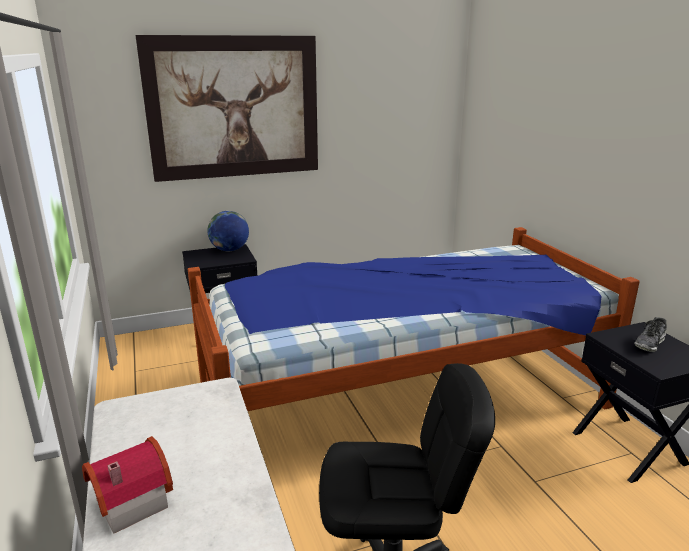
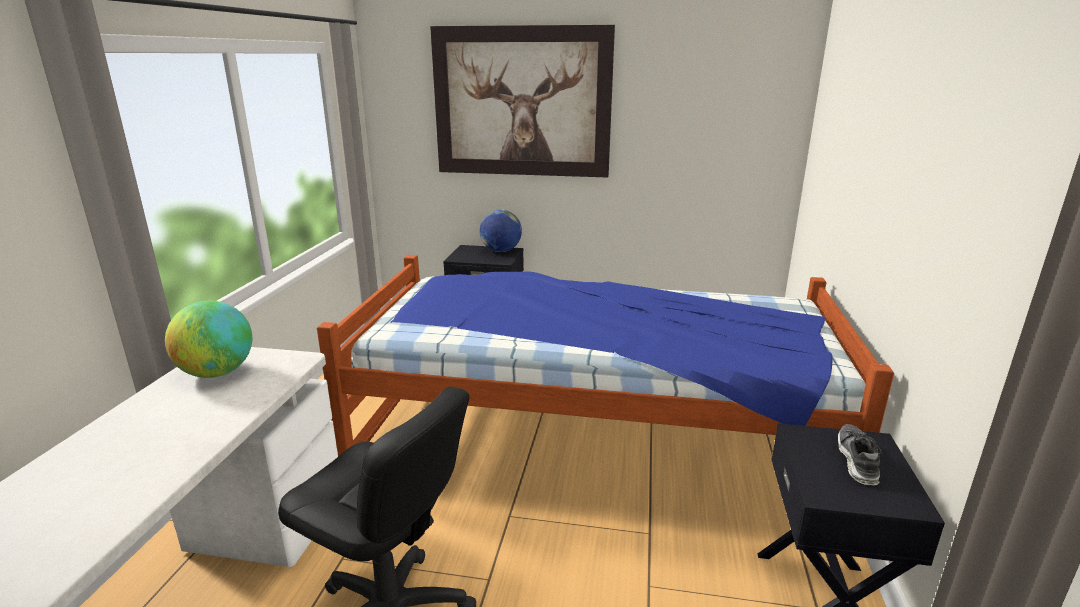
camera: 30 degrees right, 0 degrees up
toy house [82,436,173,534] -> none
shoe [634,317,667,352] -> shoe turned 120 degrees clockwise [838,424,882,485]
none -> globe [165,301,252,378]

